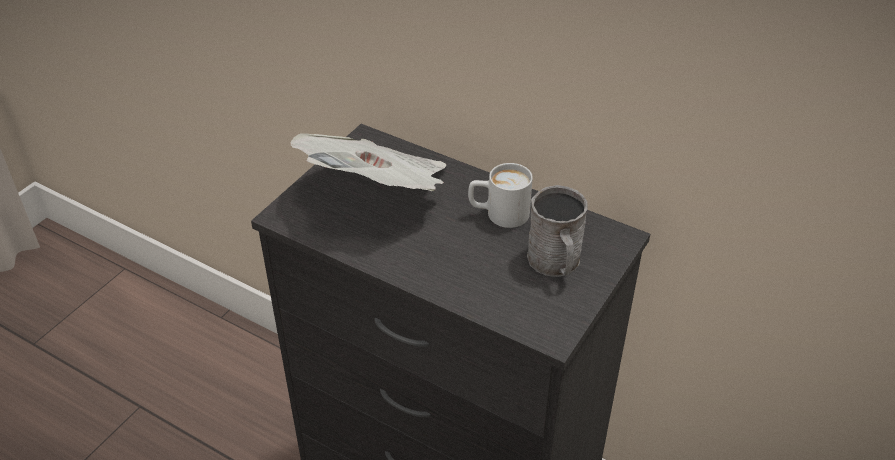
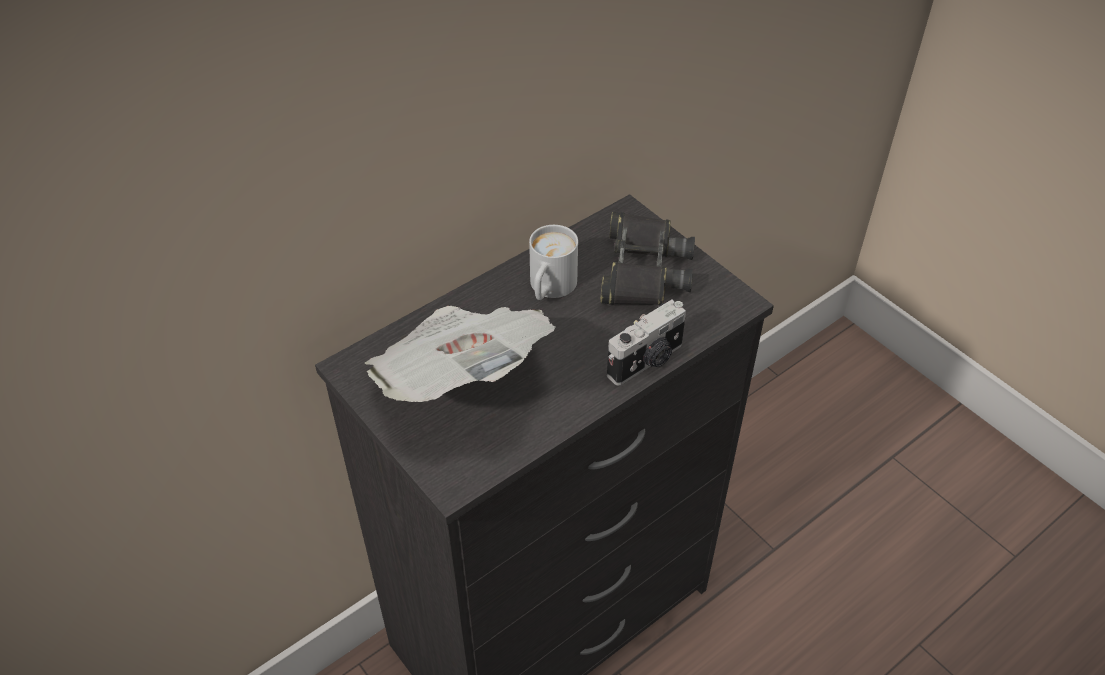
camera: 70 degrees left, 5 degrees up
grey mug [527,185,588,277] -> black binoculars [600,212,695,305]
none -> camera [607,300,686,386]

